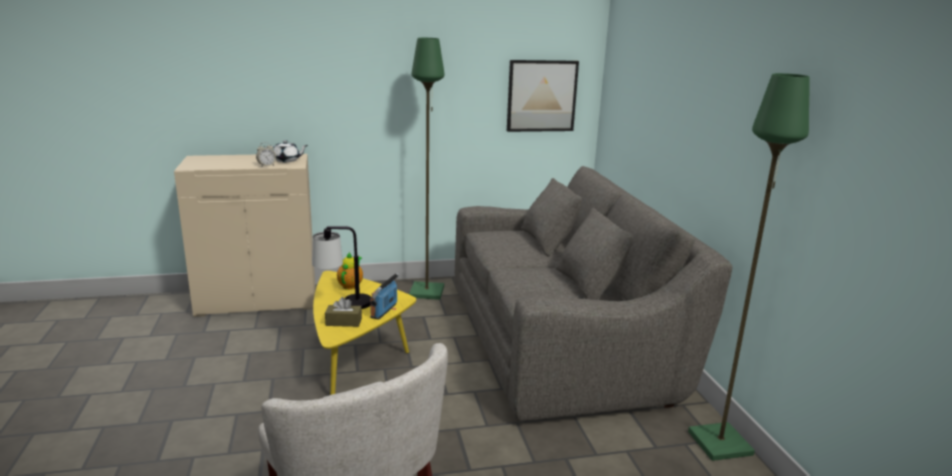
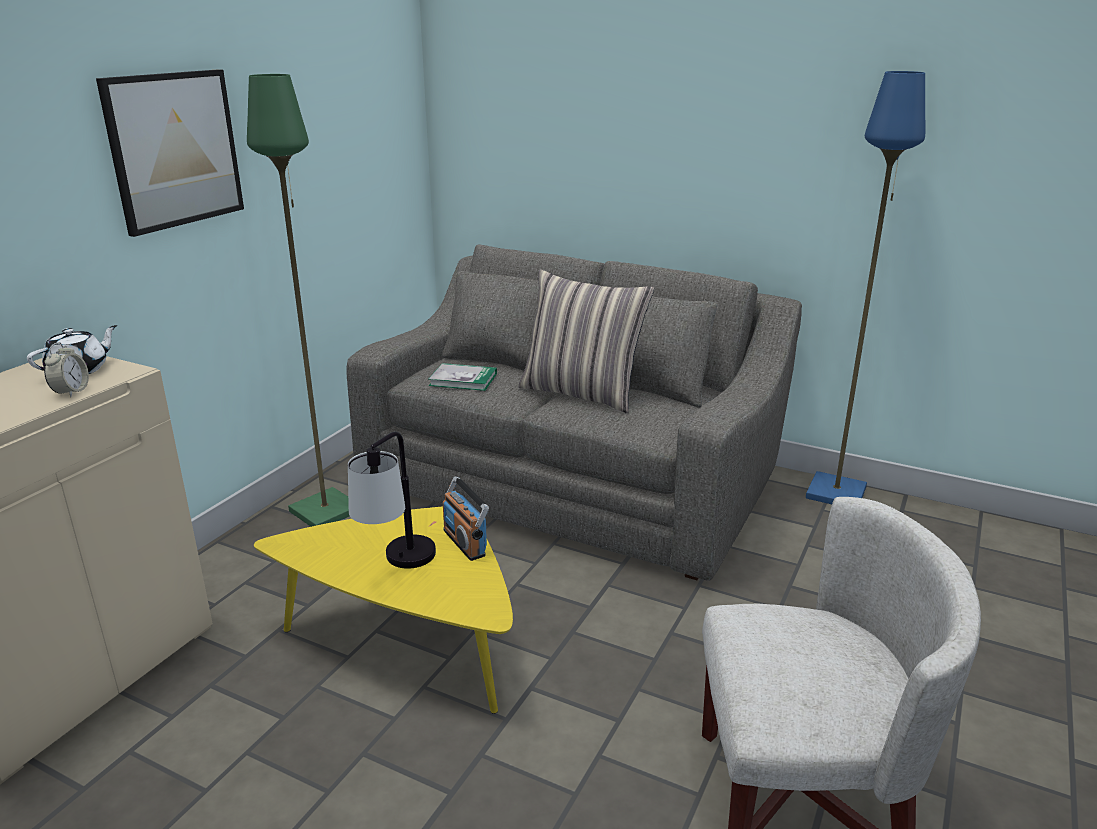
camera: 50 degrees left, 5 degrees up
brown tissue box [325,297,362,327] -> none
teapot [337,252,363,290] -> none
picture [507,60,579,132] -> picture moved to [96,69,244,237]
green floor lamp [688,73,810,461] -> blue floor lamp [806,71,925,504]
none -> book [429,363,497,391]
none -> pillow [518,270,654,413]

